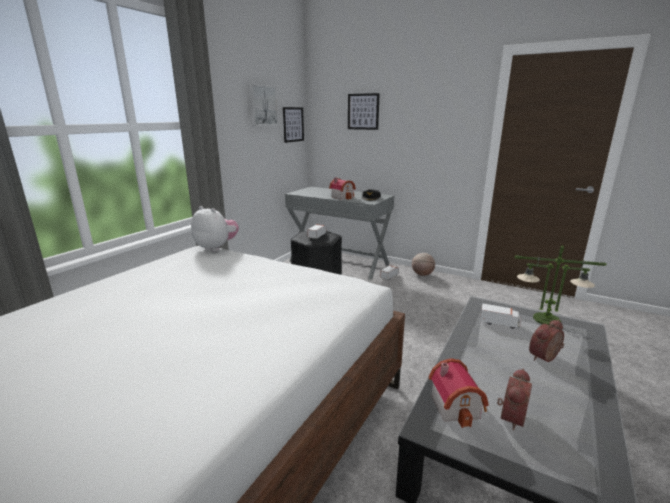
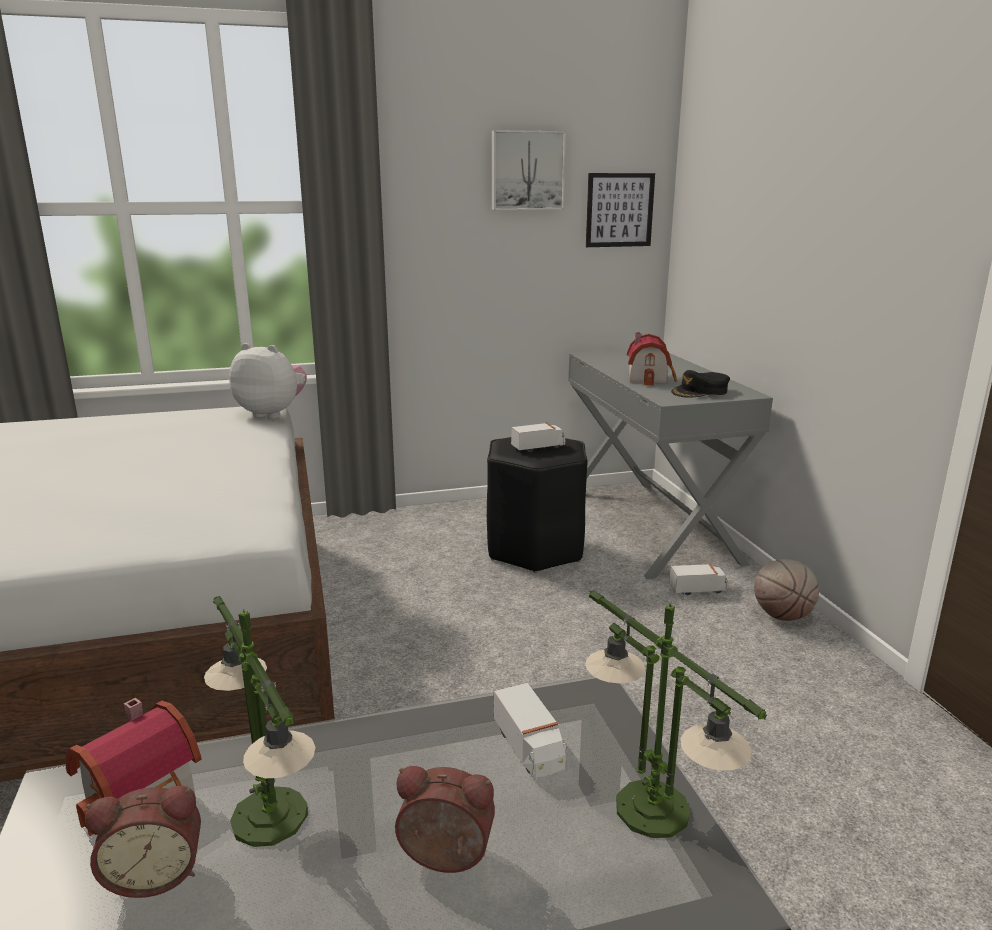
camera: 45 degrees right, 0 degrees up
plush toy [191,206,239,252] -> plush toy turned 60 degrees counterclockwise [229,343,307,419]
picture [348,93,380,130] -> none
none -> table lamp [204,596,316,847]

